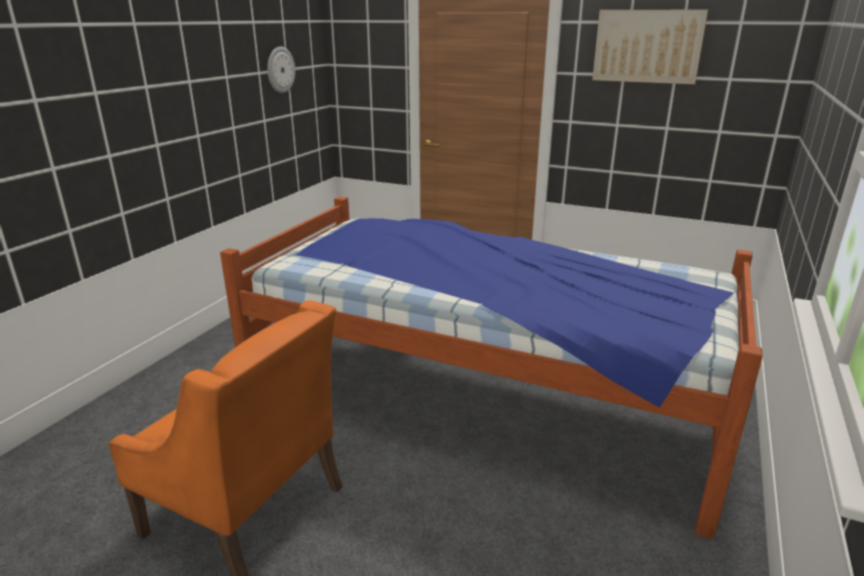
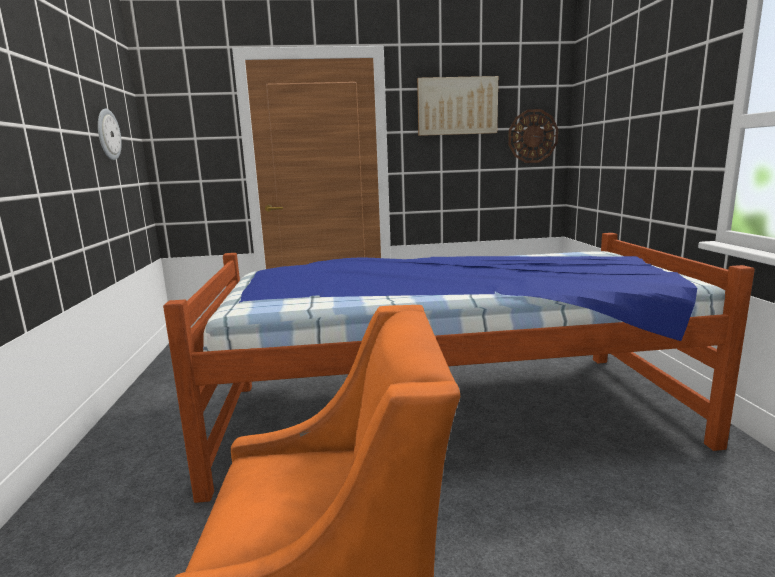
camera: 30 degrees left, 10 degrees down
none -> wall clock [508,109,558,163]

